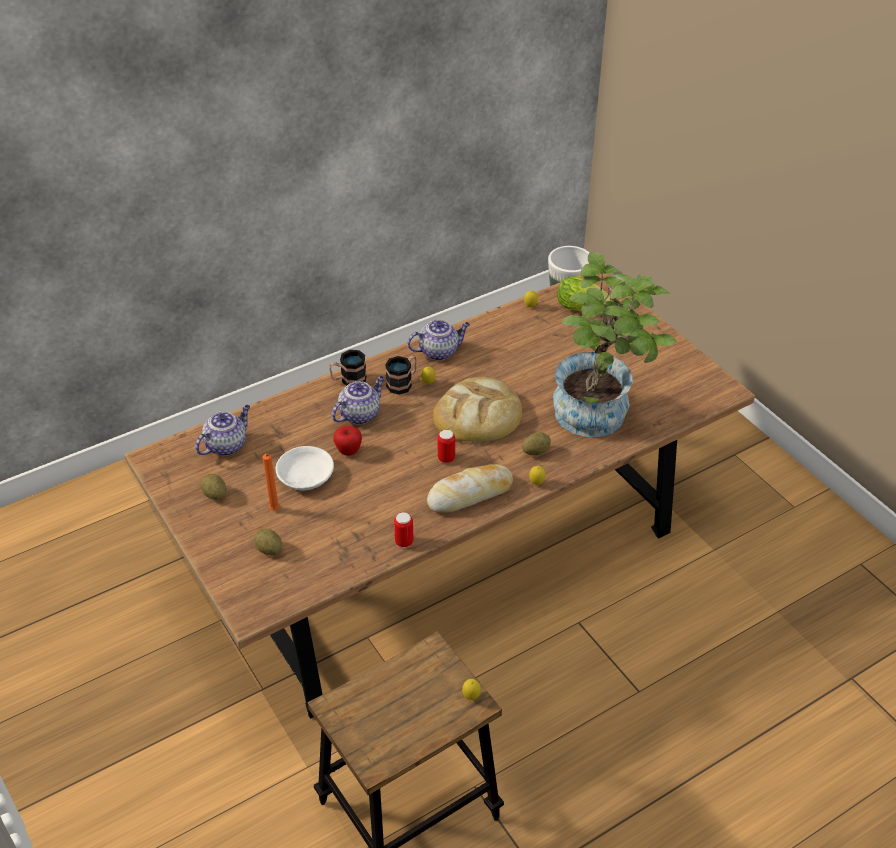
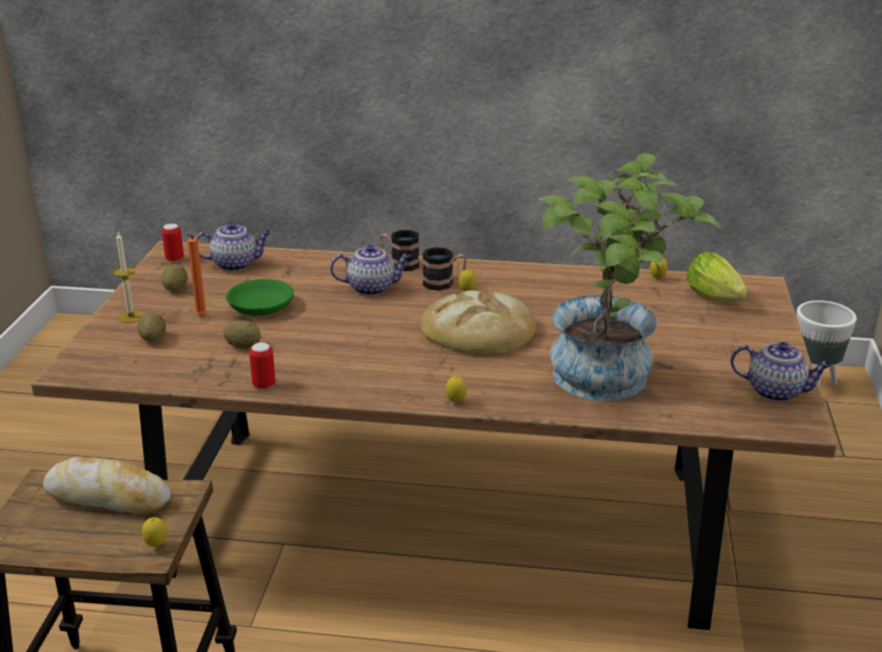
camera: 40 degrees right, 15 degrees down
white bowl [276,446,334,491] -> green bowl [226,279,294,316]
apple [333,426,362,456] -> none
teapot [407,319,470,361] -> teapot moved to [730,342,832,402]
bread [427,464,513,513] -> bread moved to [43,457,171,514]
can [438,430,455,463] -> can moved to [162,223,184,262]
potato [522,432,551,455] -> potato moved to [223,320,261,349]
none -> candle [113,232,144,323]

